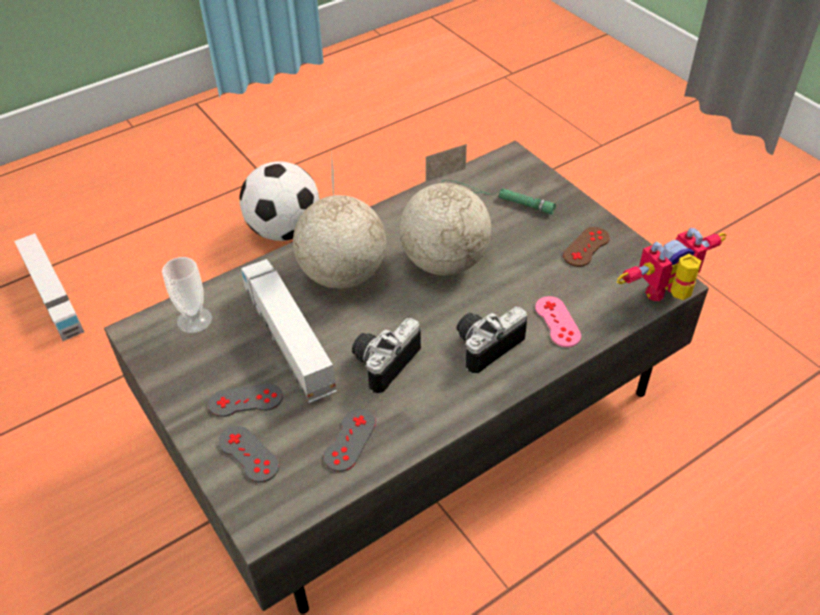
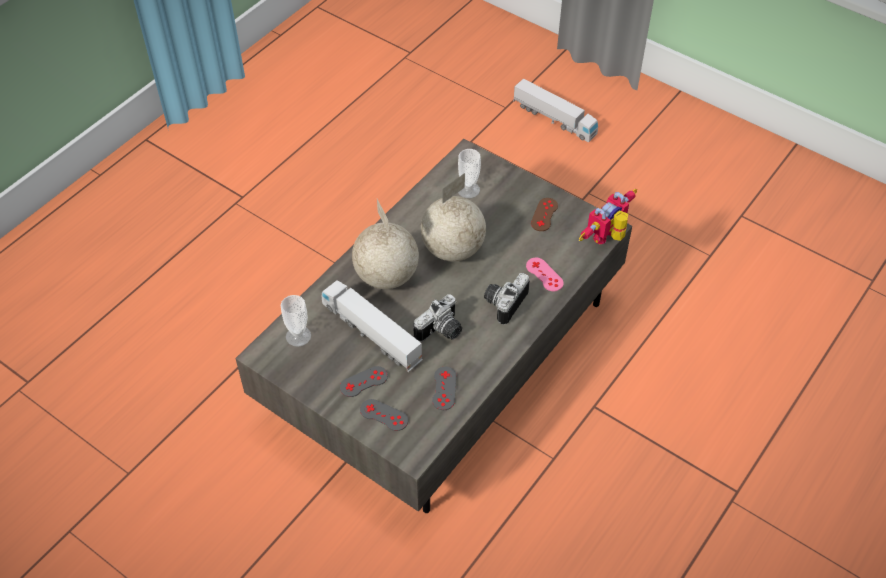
camera: 20 degrees left, 5 degrees up
toy truck [14,233,84,341] -> toy truck moved to [513,79,598,142]
football [239,161,319,241] -> none
camera [352,318,421,394] -> camera turned 150 degrees counterclockwise [413,294,462,342]
green flashlight [442,180,556,214] -> cup [458,149,481,198]

